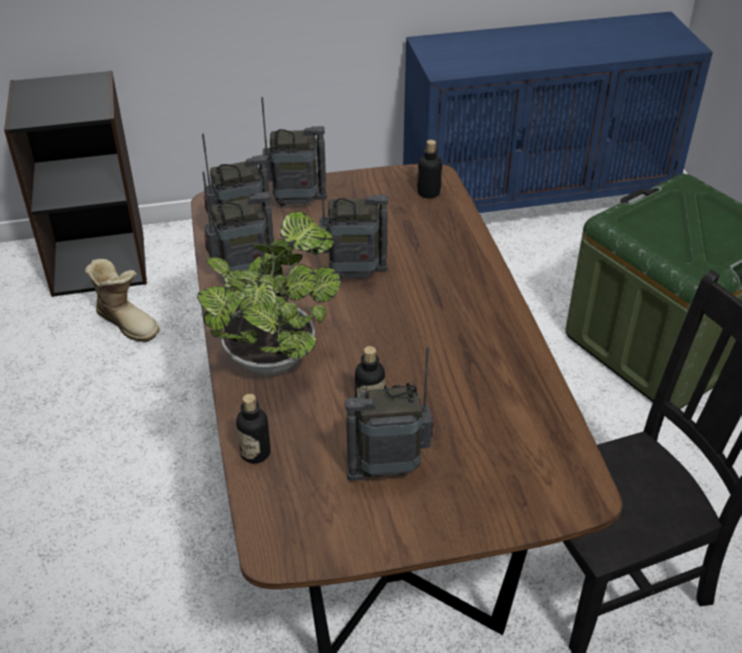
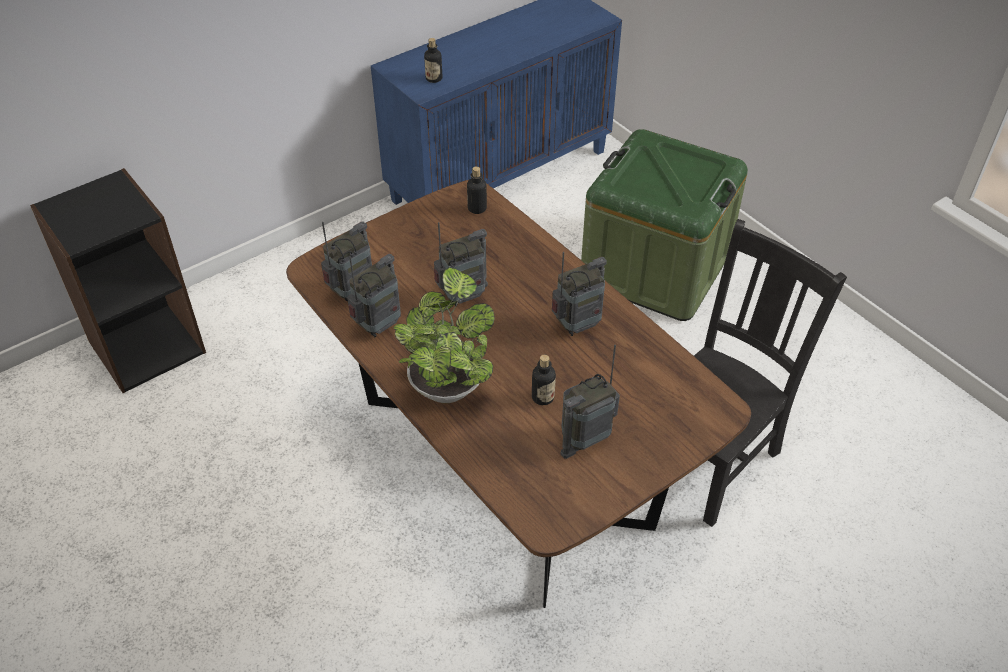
camera: 25 degrees left, 5 degrees up
boot [85,259,159,342] -> none
bottle [236,394,271,463] -> bottle moved to [424,38,442,83]
radio [261,97,327,207] -> radio moved to [552,252,607,336]

